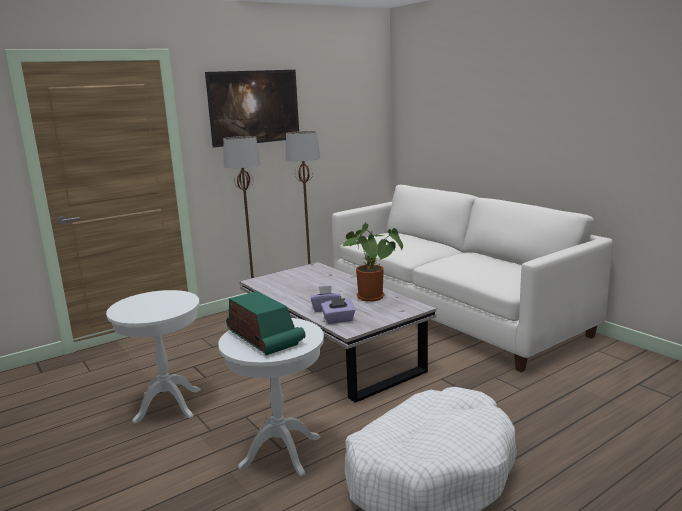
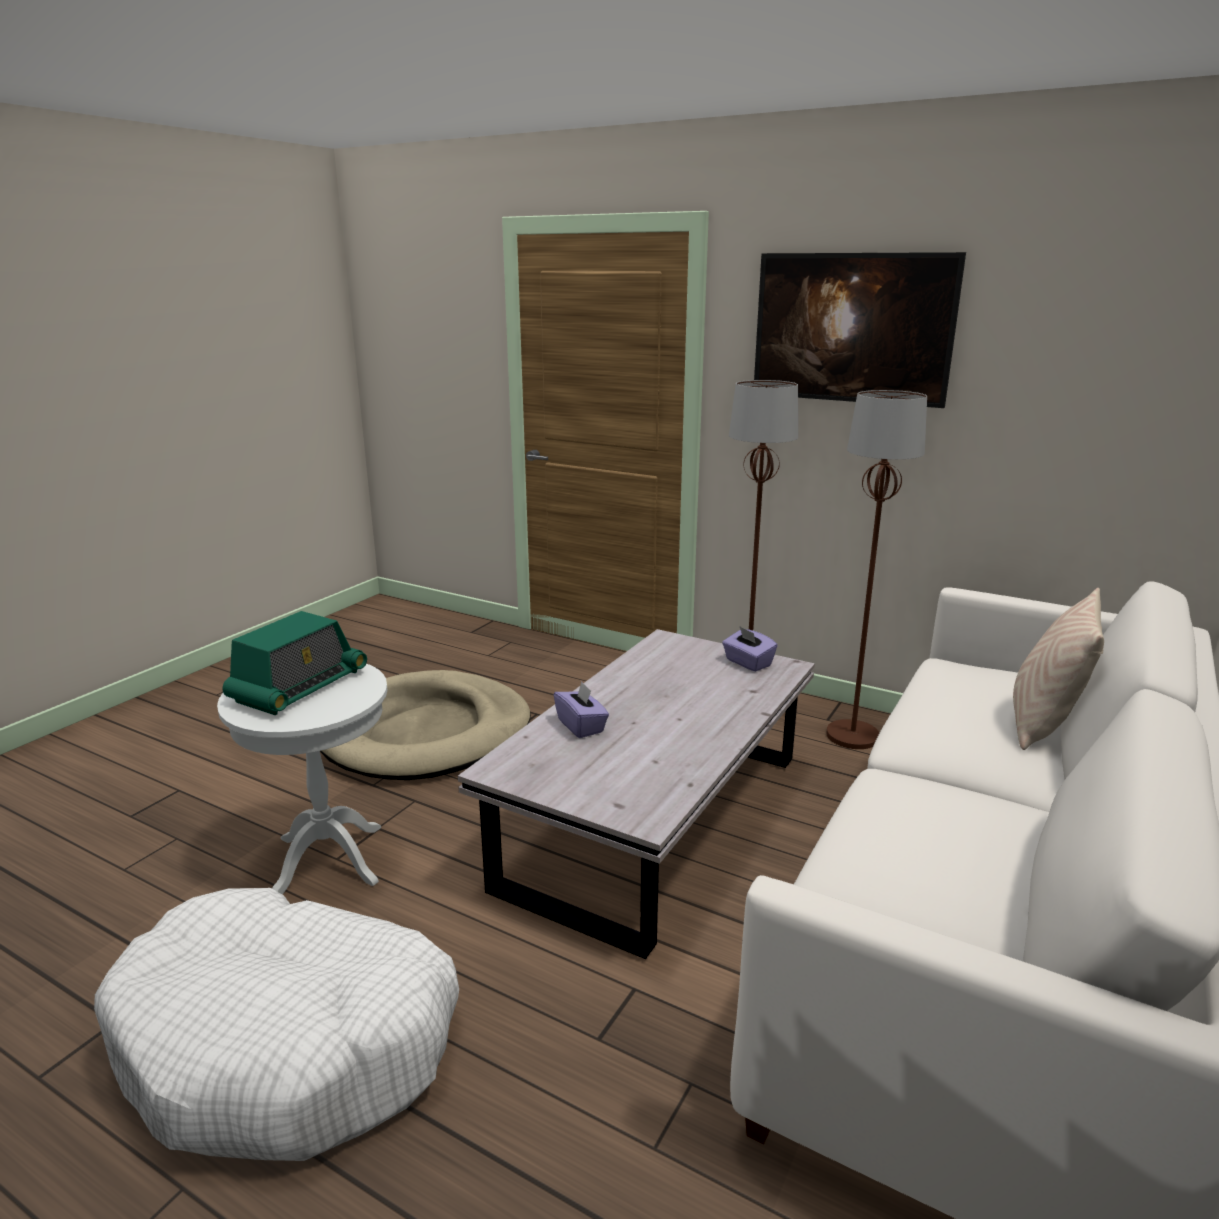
camera: 65 degrees right, 5 degrees up
white side table [106,290,201,424] -> beige dog bed [320,670,531,780]
purple tissue box [321,298,355,324] -> purple tissue box moved to [722,627,778,672]
potted plant [342,222,403,302] -> none
none -> beige pillow [1013,588,1104,750]

